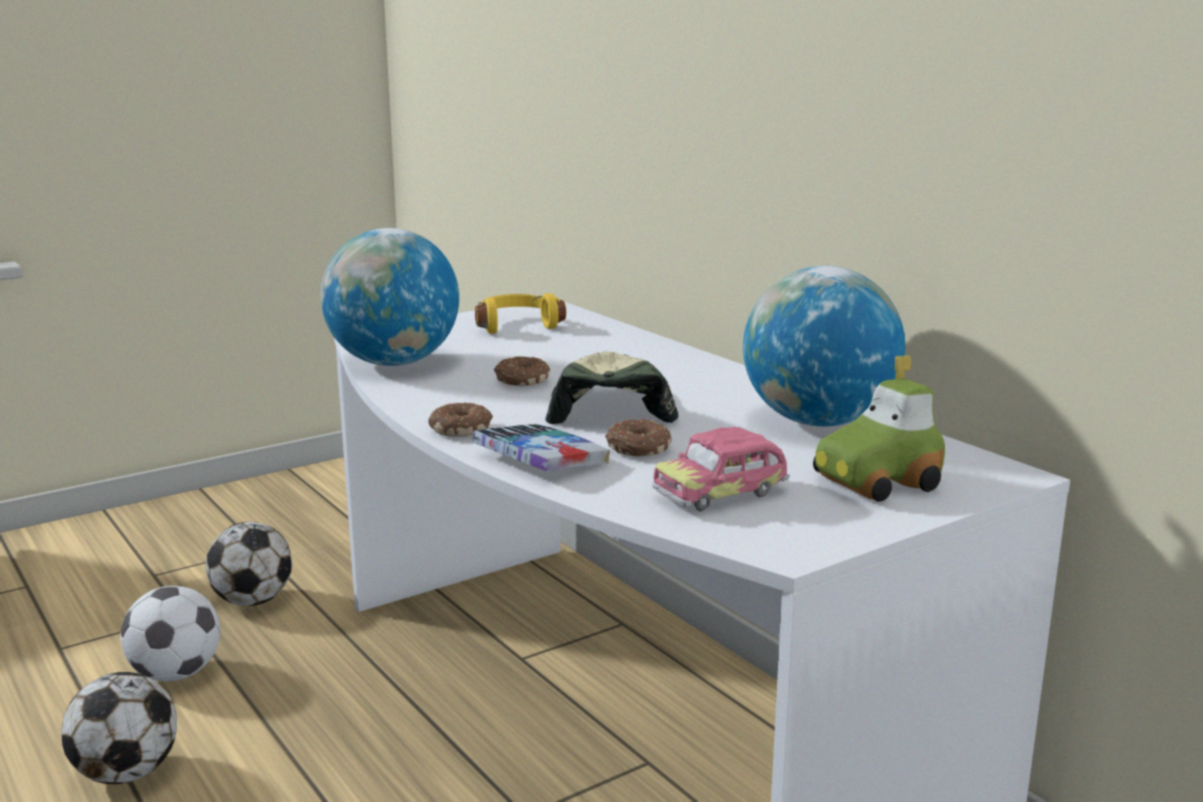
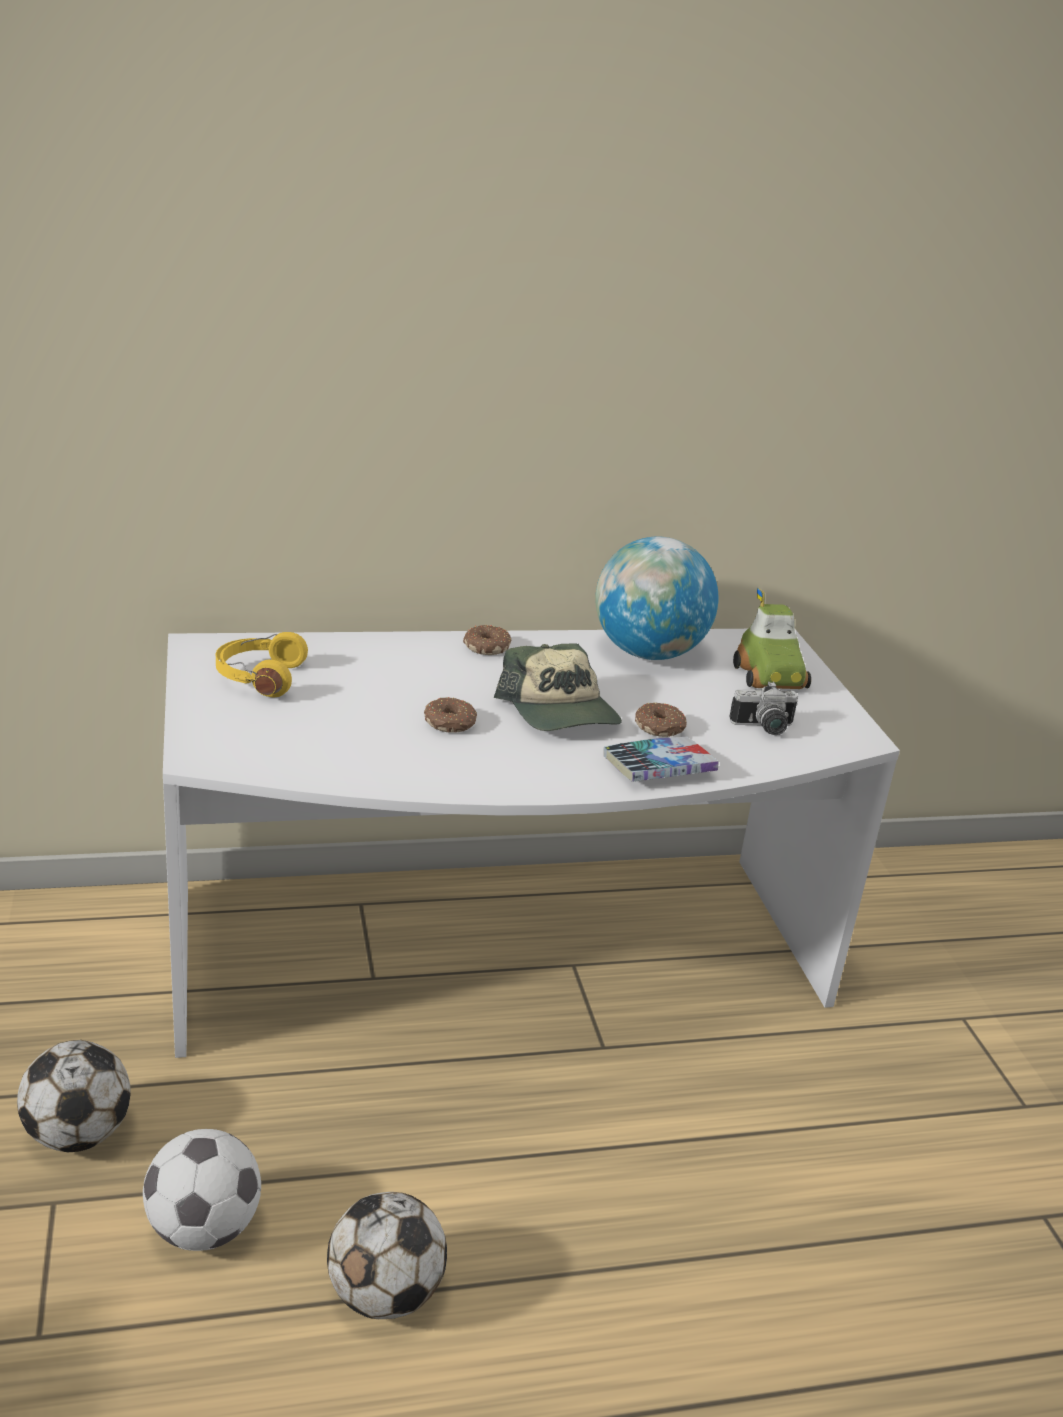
camera: 70 degrees left, 10 degrees up
globe [320,228,459,366] -> none
donut [428,402,493,437] -> donut moved to [463,625,512,655]
cap [545,352,678,424] -> cap turned 135 degrees counterclockwise [494,643,622,731]
toy car [652,427,790,512] -> camera [729,681,798,735]

